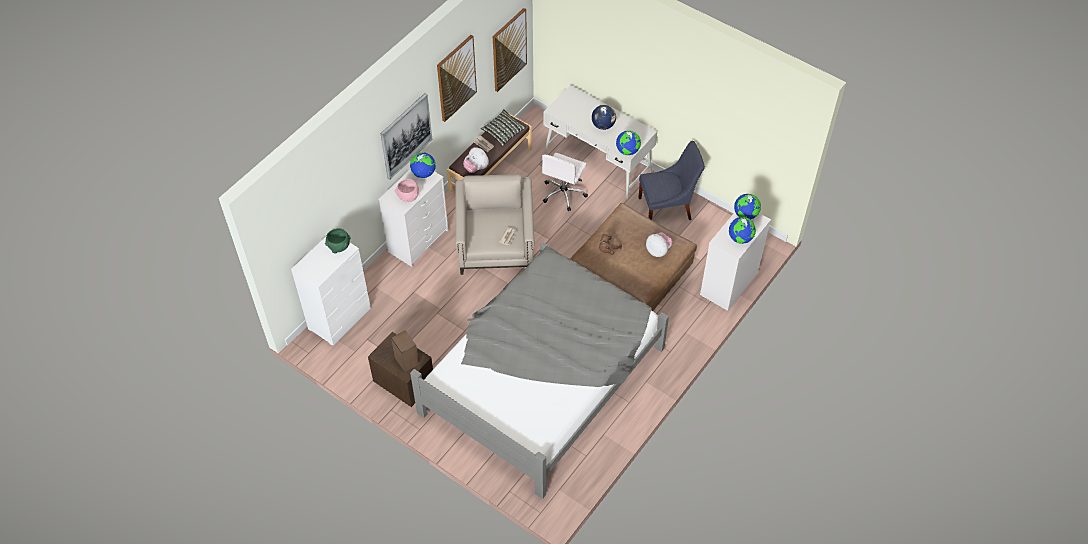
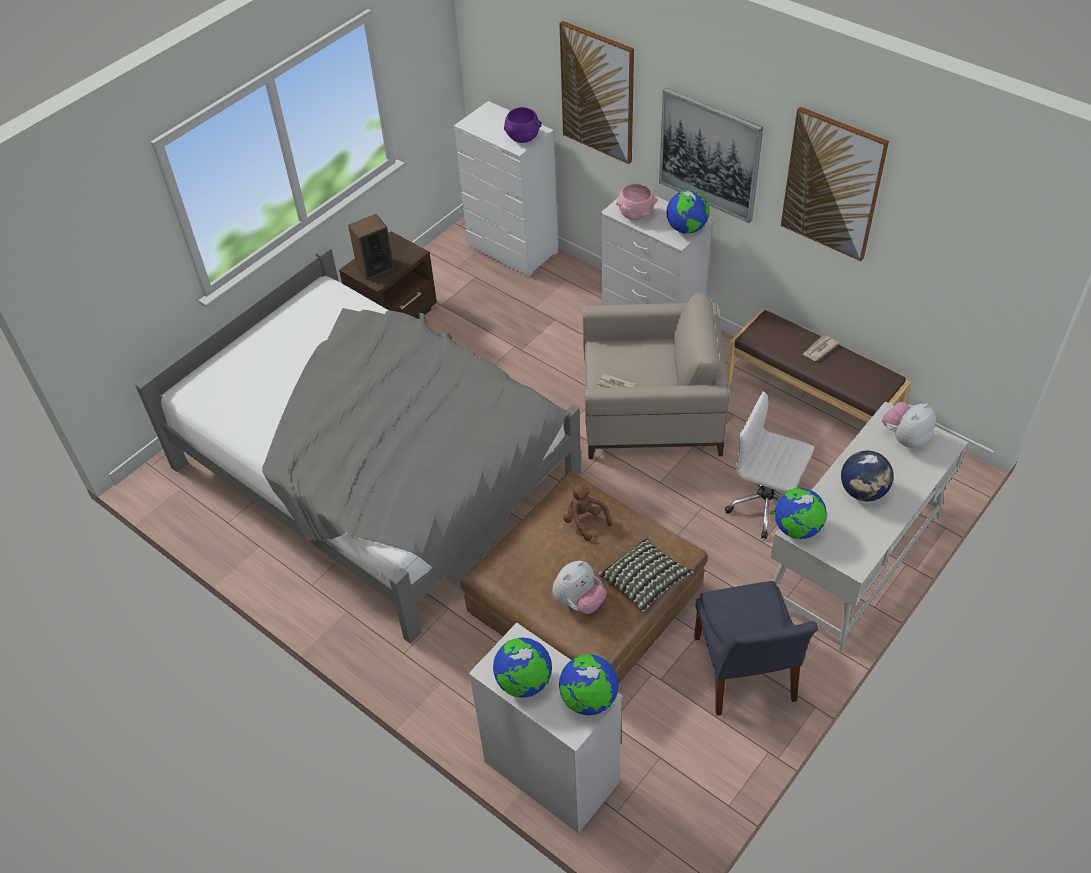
camera: 95 degrees right, 5 degrees down
green bowl [325,228,351,253] -> purple bowl [504,107,542,143]
plush toy [463,147,489,173] -> plush toy moved to [882,402,936,448]
pillow [481,109,526,147] -> pillow moved to [598,537,694,612]
picture [493,8,527,92] -> picture moved to [559,21,634,164]

